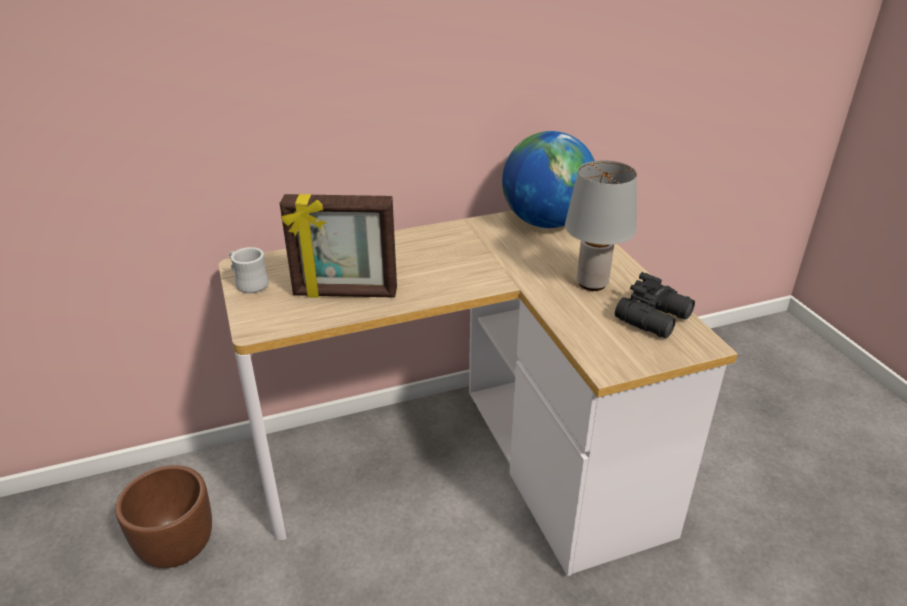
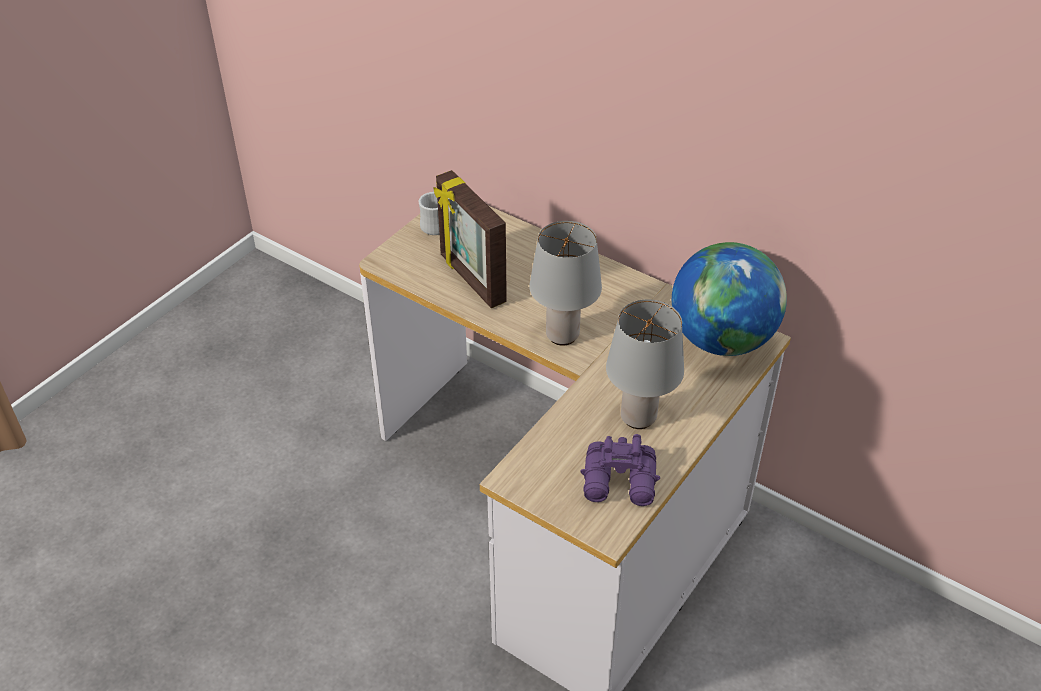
camera: 55 degrees right, 10 degrees up
brown planter [115,465,212,568] -> none
black binoculars [615,272,695,338] -> purple binoculars [580,434,660,506]
none -> grey table lamp [529,221,602,346]

